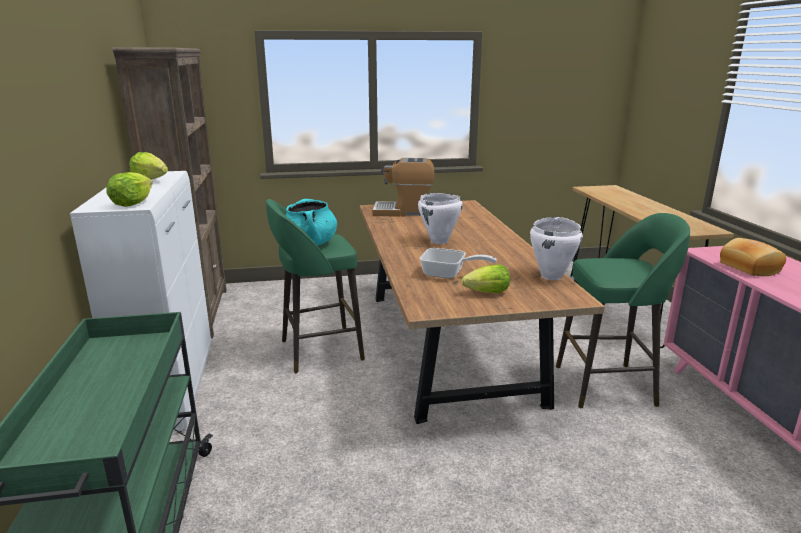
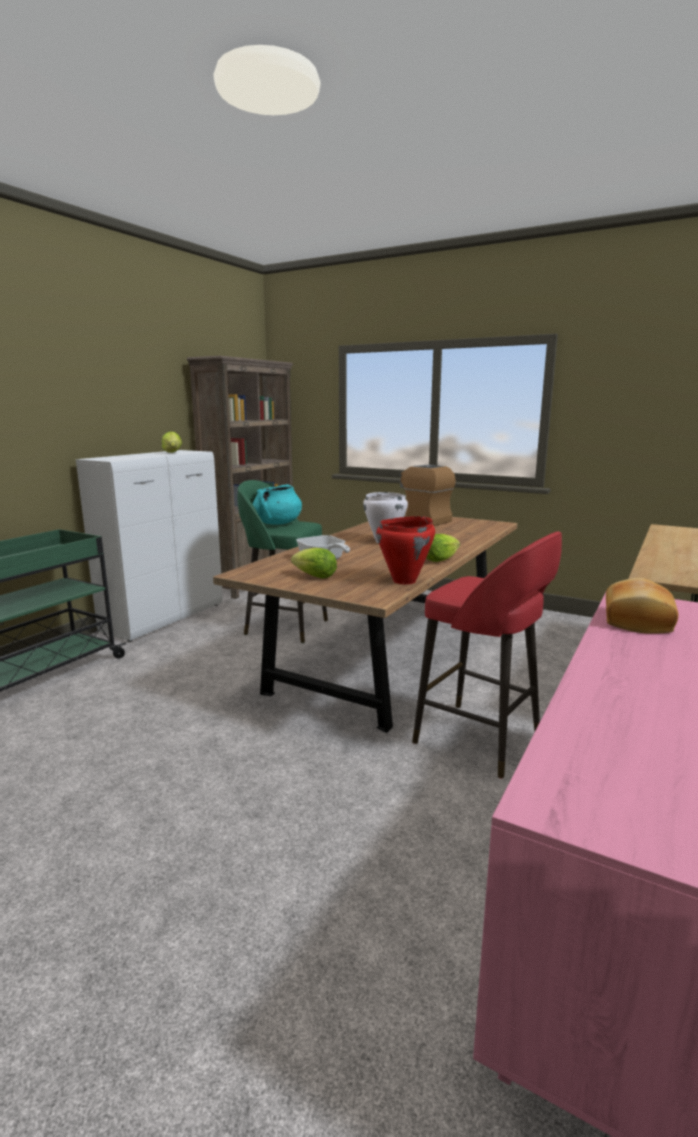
camera: 40 degrees right, 5 degrees down
lettuce [106,172,153,207] -> lettuce moved to [426,534,460,562]
white cooking pot [530,217,583,280] -> red cooking pot [376,516,435,584]
green stool [556,213,690,408] -> red stool [412,531,562,779]

